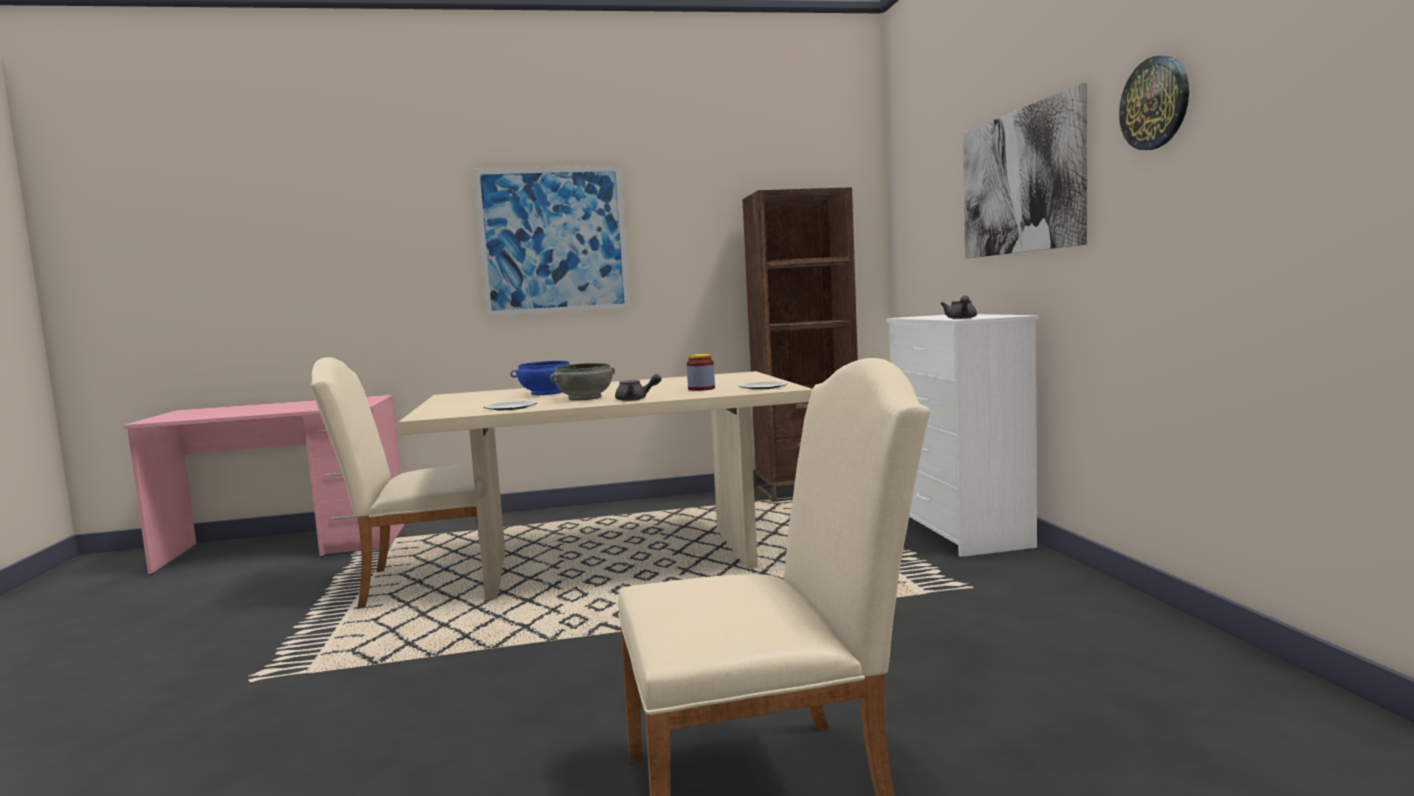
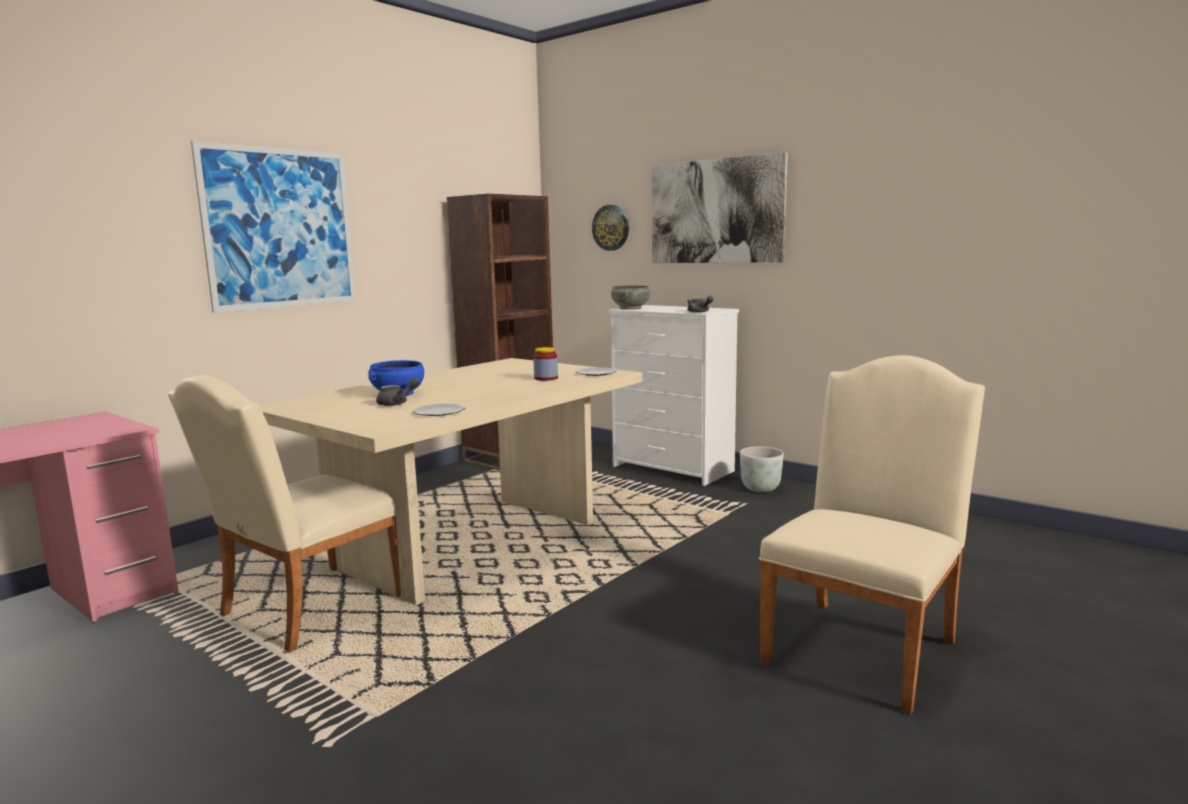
camera: 40 degrees left, 5 degrees up
grey bowl [550,363,615,401] -> grey bowl moved to [611,285,650,310]
grey teapot [615,374,662,401] -> grey teapot moved to [376,378,419,406]
wall clock [1119,56,1189,150] -> wall clock moved to [592,205,629,251]
none -> grey planter [740,447,784,492]

